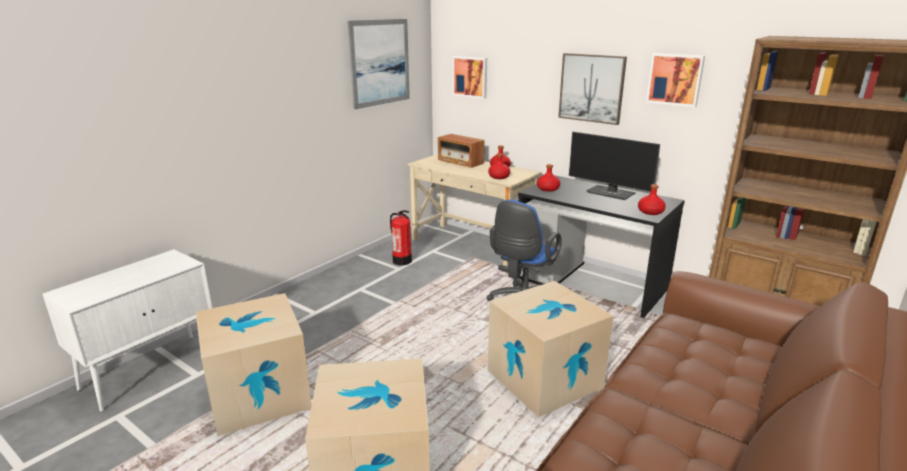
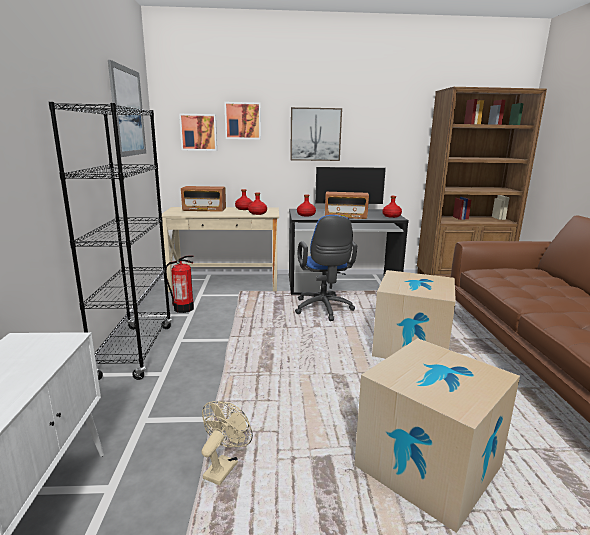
camera: 40 degrees left, 5 degrees down
cardboard box [196,293,312,436] -> beige fan [201,401,253,485]
picture [646,53,705,107] -> picture moved to [224,102,261,139]
none -> black bookcase [49,102,172,380]
none -> radio [325,192,369,219]

